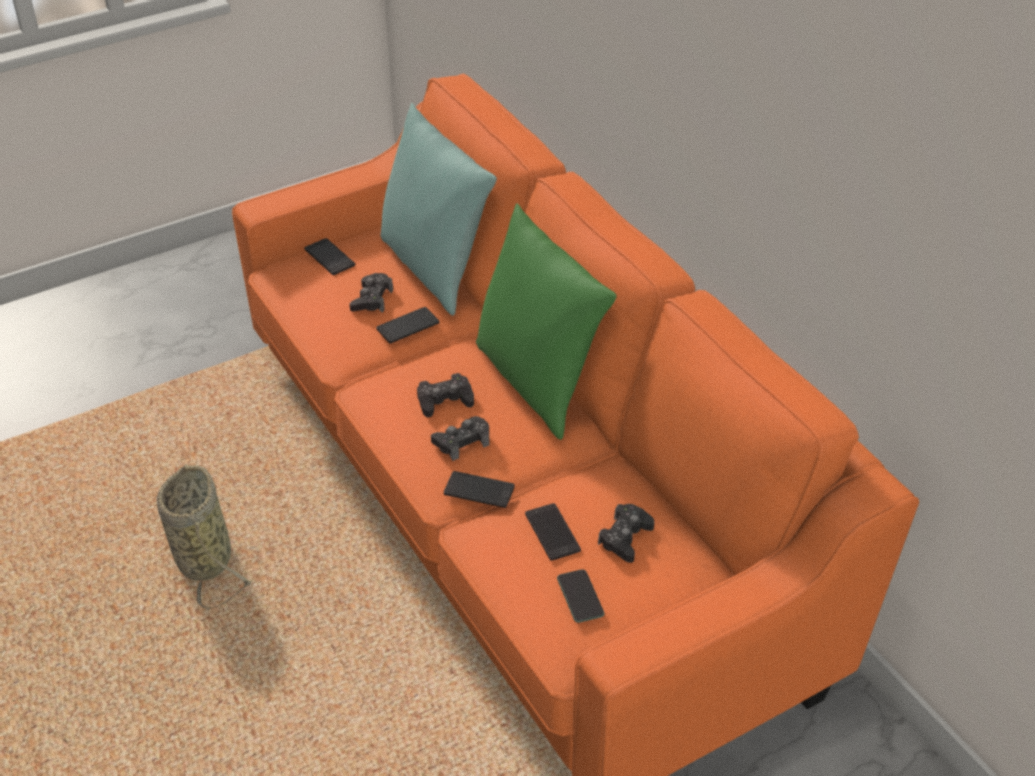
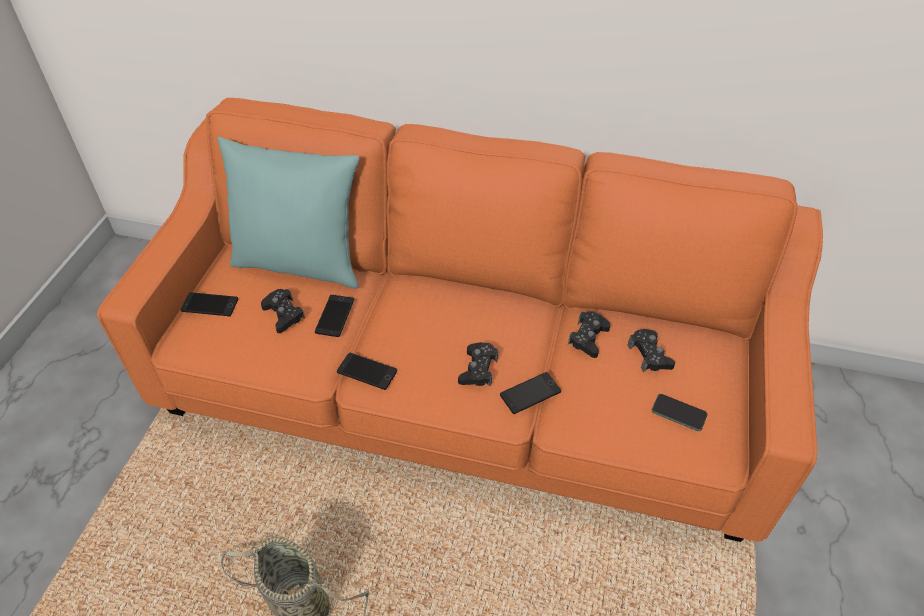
camera: 45 degrees left, 5 degrees up
black game controller [417,373,474,418] -> black game controller moved to [568,311,610,358]
green pillow [476,203,617,440] -> none
phone [525,503,581,560] -> phone moved to [337,353,397,390]

